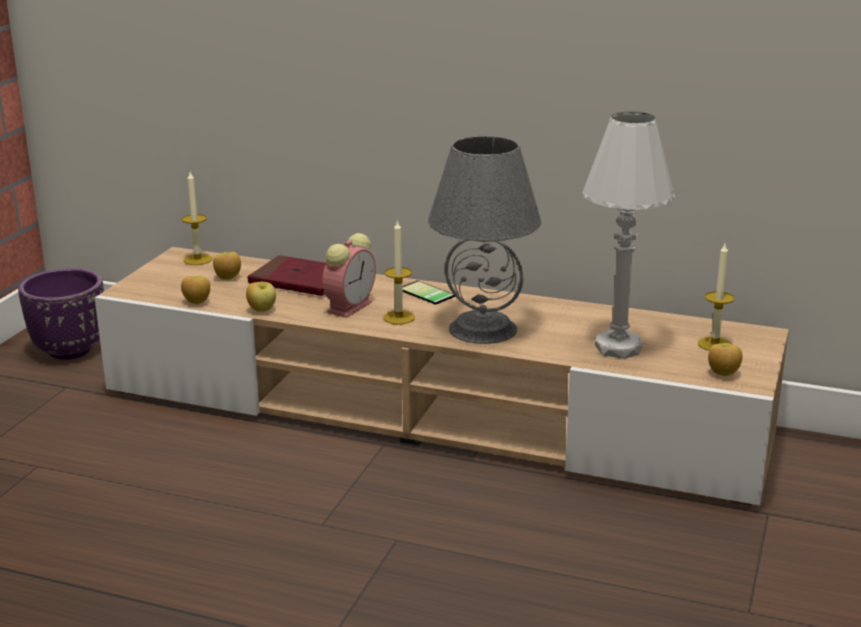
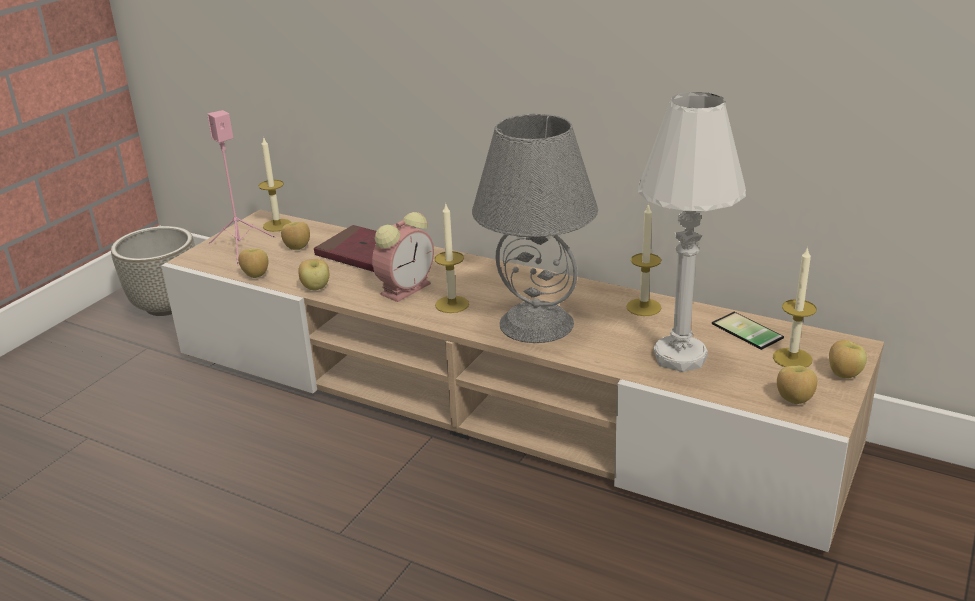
camera: 10 degrees right, 5 degrees up
purple planter [18,268,104,360] -> grey planter [111,226,195,316]
phone [403,280,455,305] -> phone moved to [712,312,784,350]
none -> pink speaker [207,110,275,266]
none -> candle [626,203,661,316]
none -> apple [829,340,867,379]

